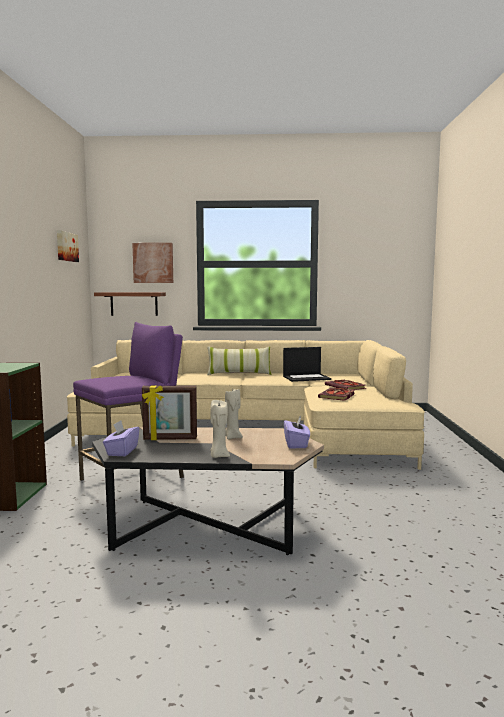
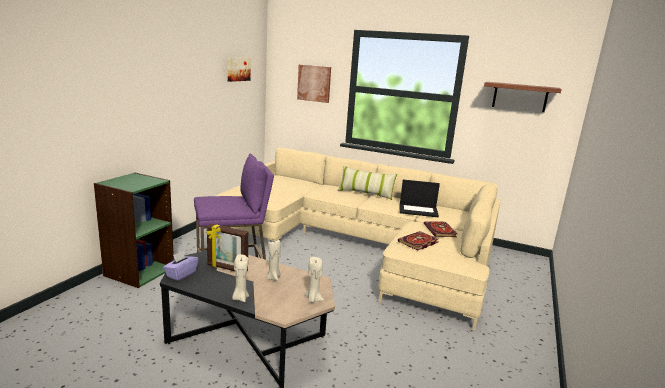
camera: 20 degrees right, 10 degrees up
shelf [94,292,166,316] -> shelf moved to [484,82,562,112]
purple tissue box [284,416,310,448] -> beige candle [304,257,324,303]

